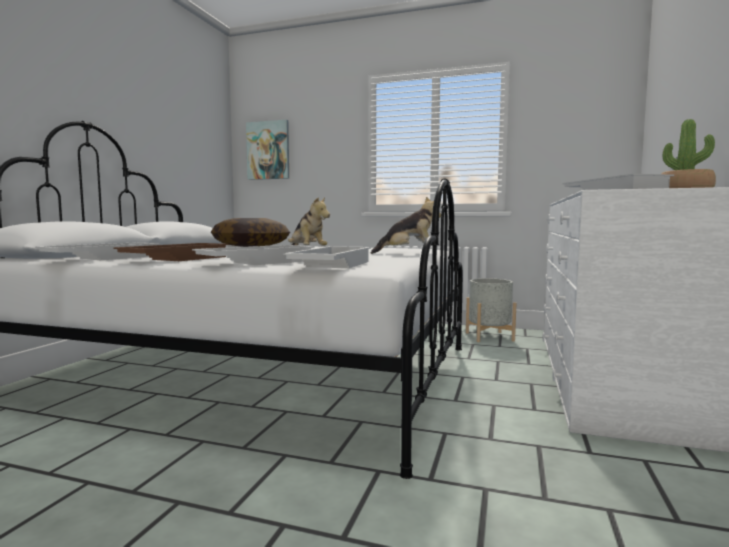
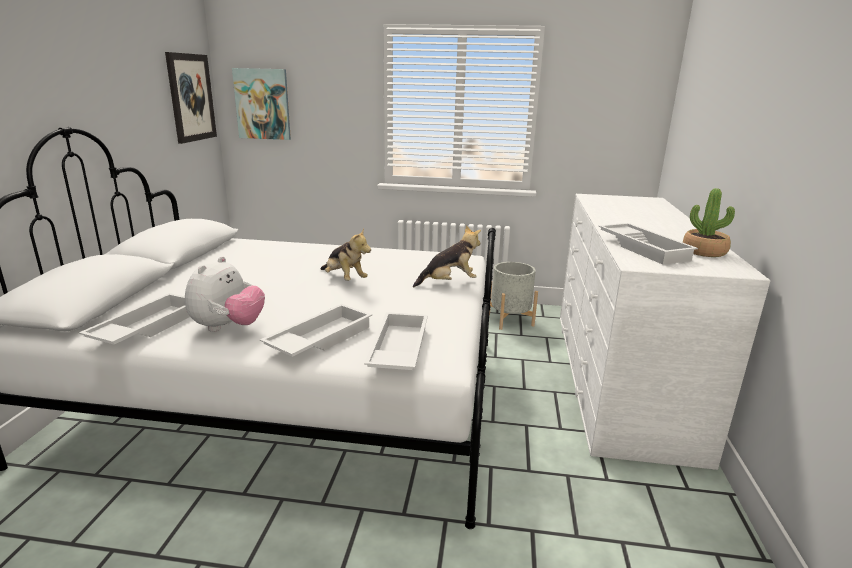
camera: 10 degrees left, 15 degrees up
brown tray [113,243,229,261] -> plush toy [185,256,265,332]
pillow [211,218,290,247] -> none
none -> picture [165,52,217,144]

